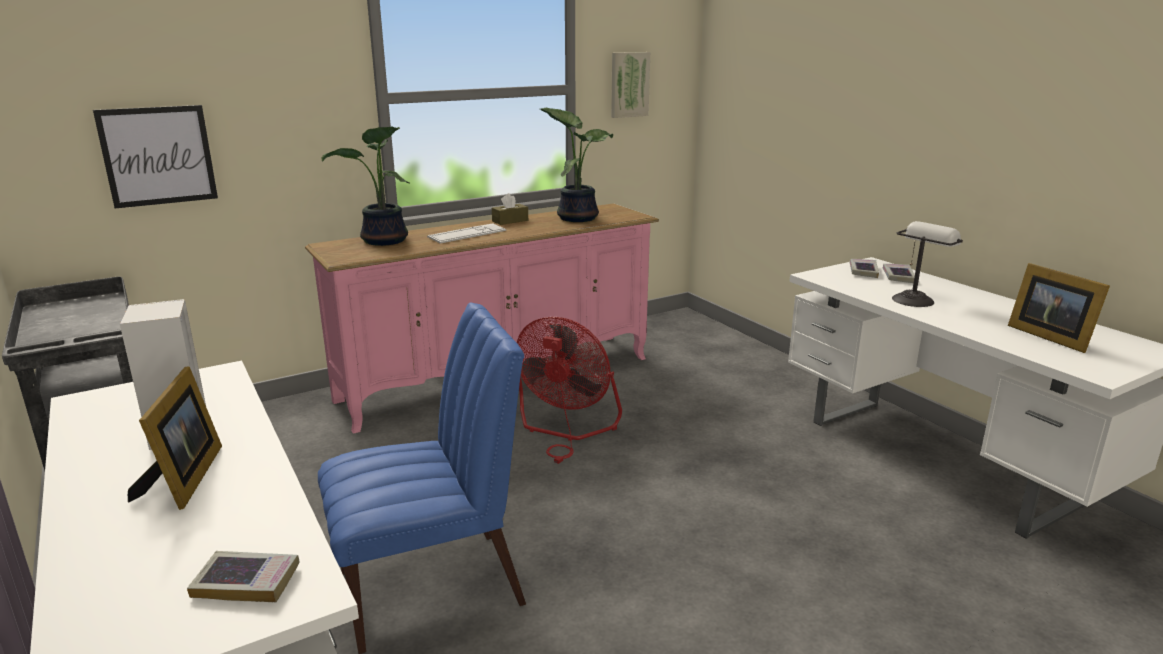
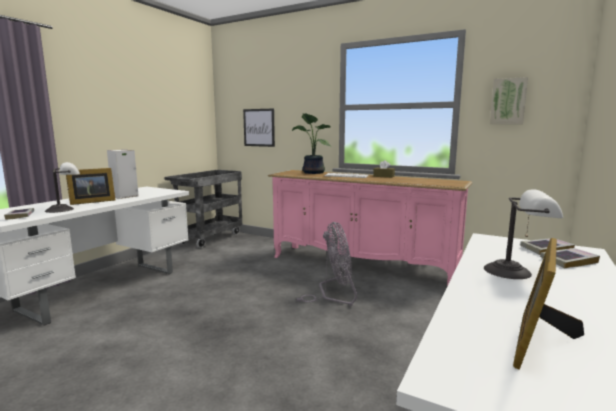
camera: 60 degrees right, 10 degrees down
blue chair [318,302,526,654] -> none
red fan [517,317,622,464] -> grey fan [295,222,357,306]
potted plant [540,108,613,222] -> none
none -> table lamp [45,162,80,213]

